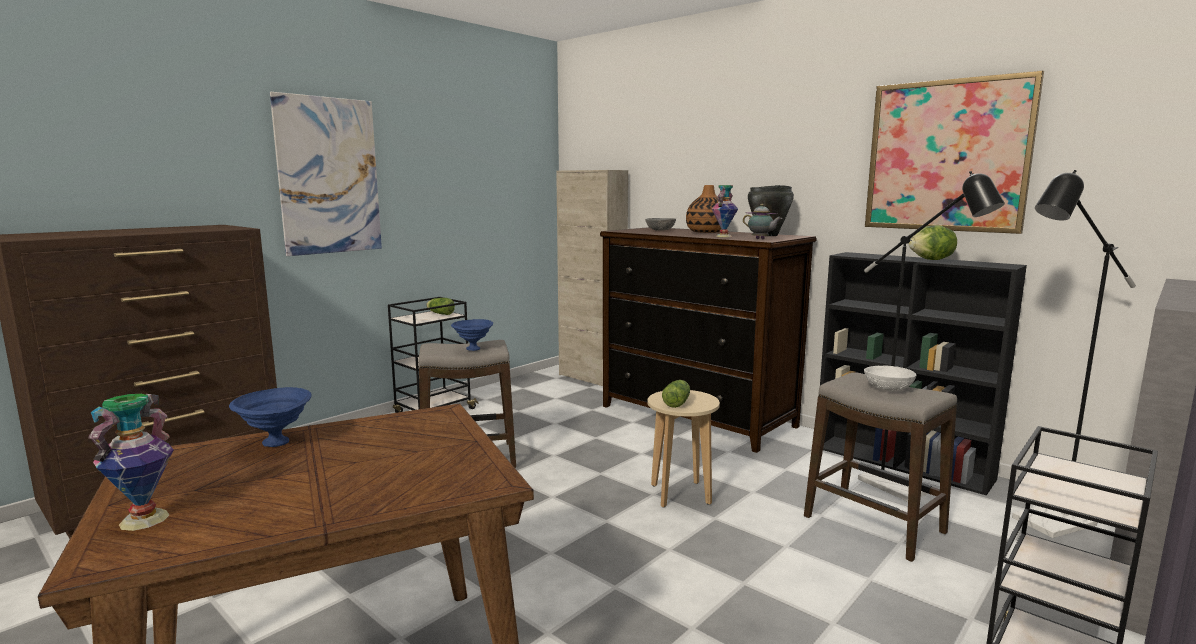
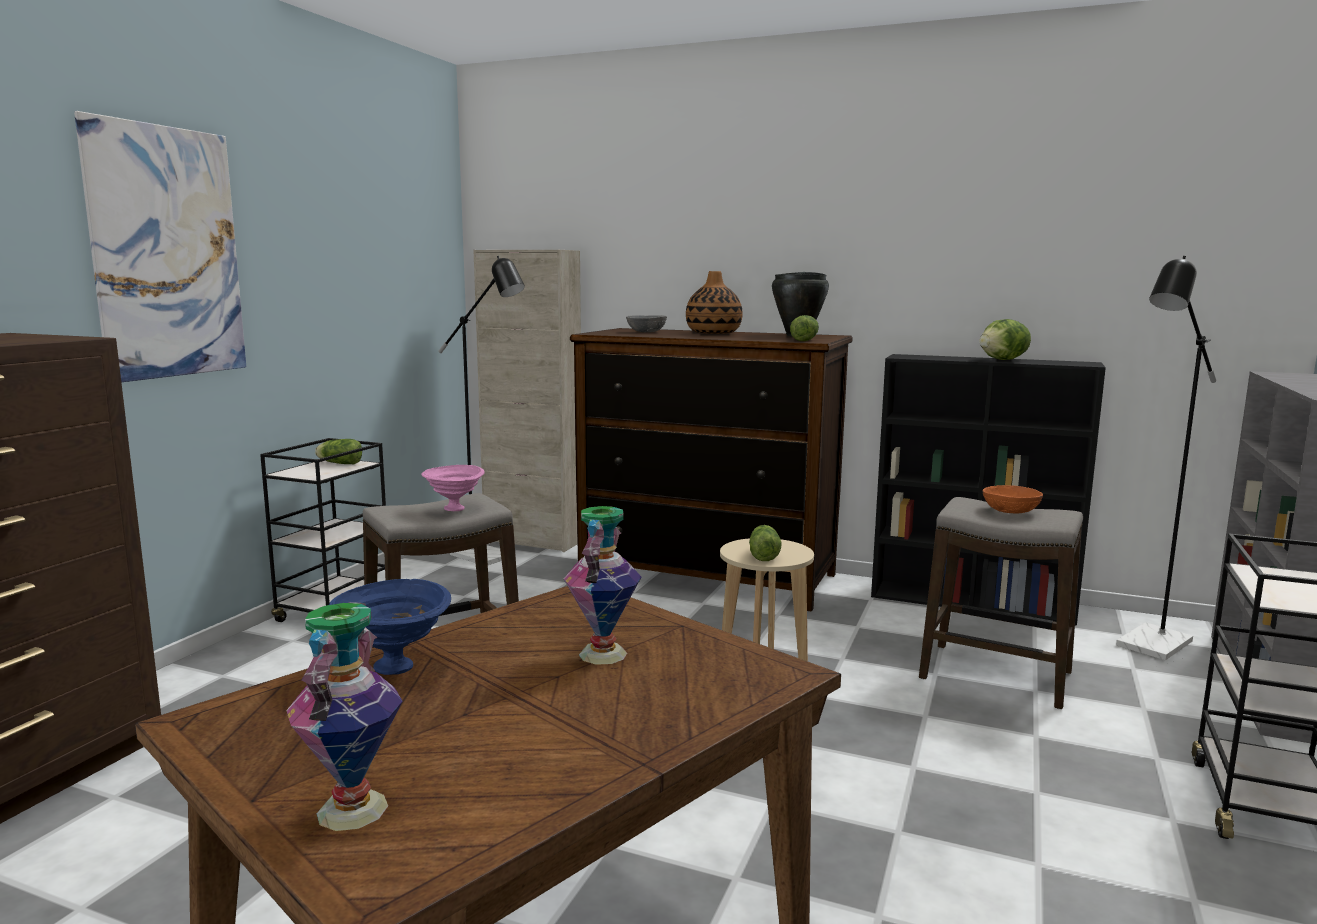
camera: 20 degrees left, 0 degrees up
blue bowl [451,319,493,351] -> pink bowl [421,465,485,511]
vase [712,185,738,237] -> vase moved to [564,506,641,665]
teapot [743,204,782,239] -> lettuce [790,315,819,341]
black floor lamp [858,171,1005,502] -> black floor lamp moved to [438,256,525,565]
white bowl [864,365,916,391] -> orange bowl [983,485,1043,514]
picture [865,70,1044,234] -> none

